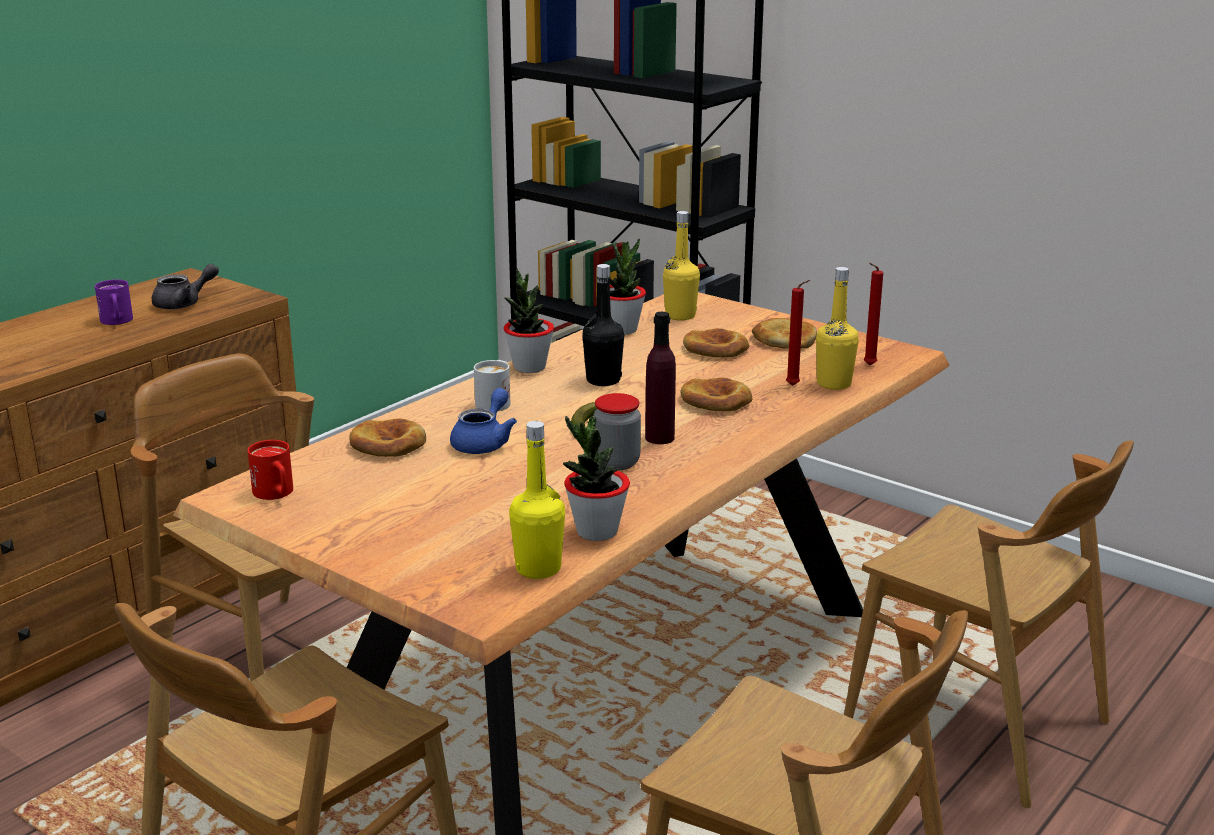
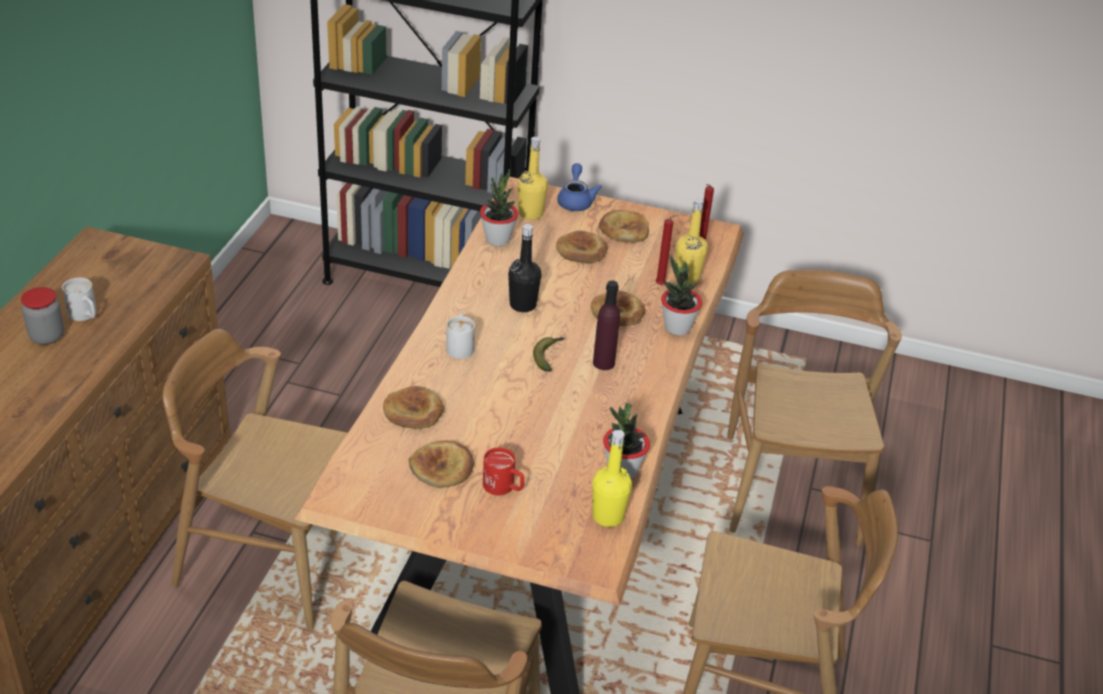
camera: 25 degrees left, 15 degrees up
purple mug [95,279,133,325] -> white mug [62,278,97,321]
grey teapot [152,264,219,310] -> none
red mug [248,440,293,500] -> red mug moved to [483,447,524,495]
blue teapot [450,388,517,454] -> blue teapot moved to [557,163,602,211]
potted plant [503,269,554,373] -> potted plant moved to [661,256,702,336]
jar [593,393,641,471] -> jar moved to [21,287,64,345]
brown chair [844,440,1134,808] -> brown chair turned 105 degrees counterclockwise [727,270,902,546]
none -> bread [409,440,474,488]

